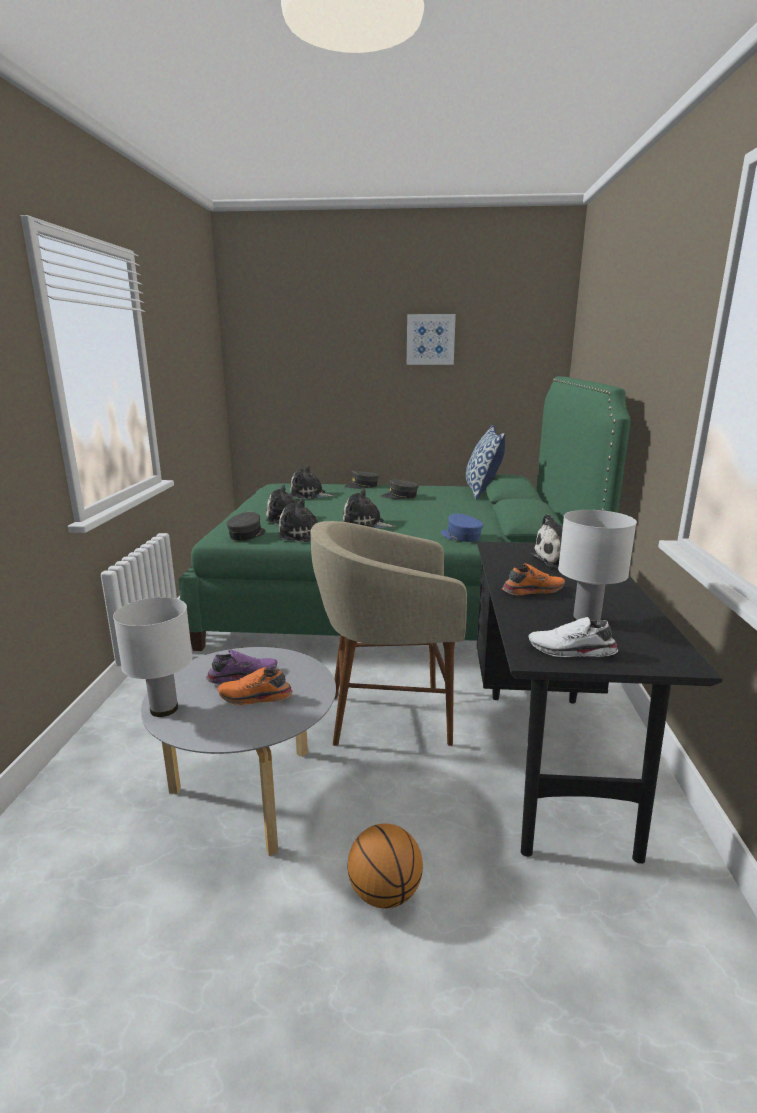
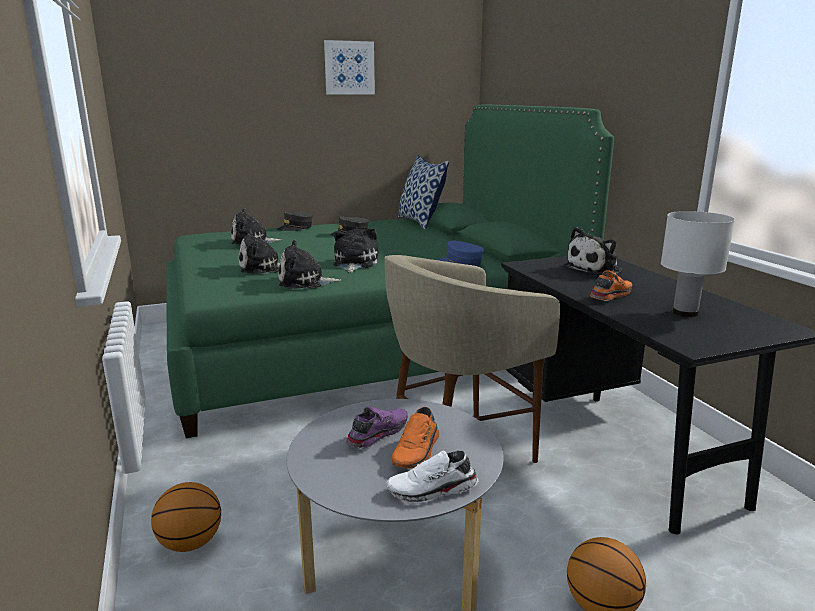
camera: 25 degrees left, 0 degrees up
white table lamp [113,597,193,717] -> none
orange shoe [217,667,293,705] -> orange shoe turned 45 degrees counterclockwise [391,407,439,469]
grey cap [227,512,265,541] -> none
plush toy [343,489,395,529] -> plush toy turned 105 degrees clockwise [333,228,378,273]
white shoe [529,617,618,657] -> white shoe moved to [386,450,479,503]
none -> basketball [151,482,221,552]

